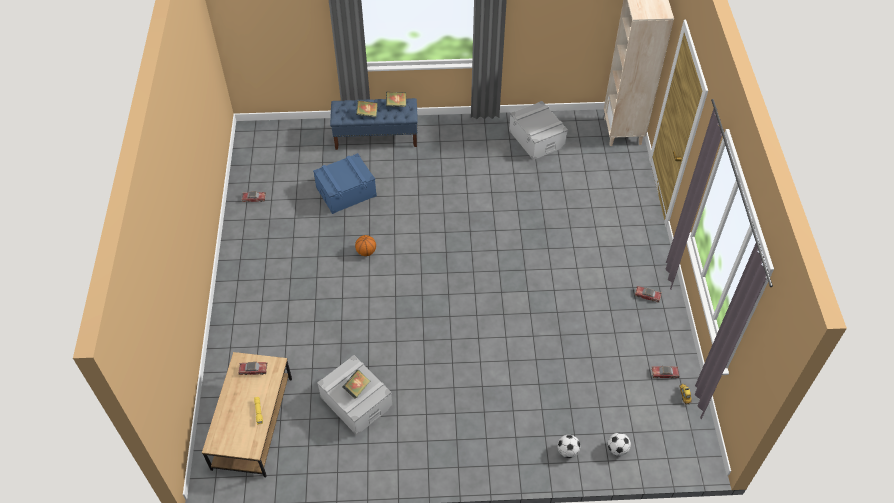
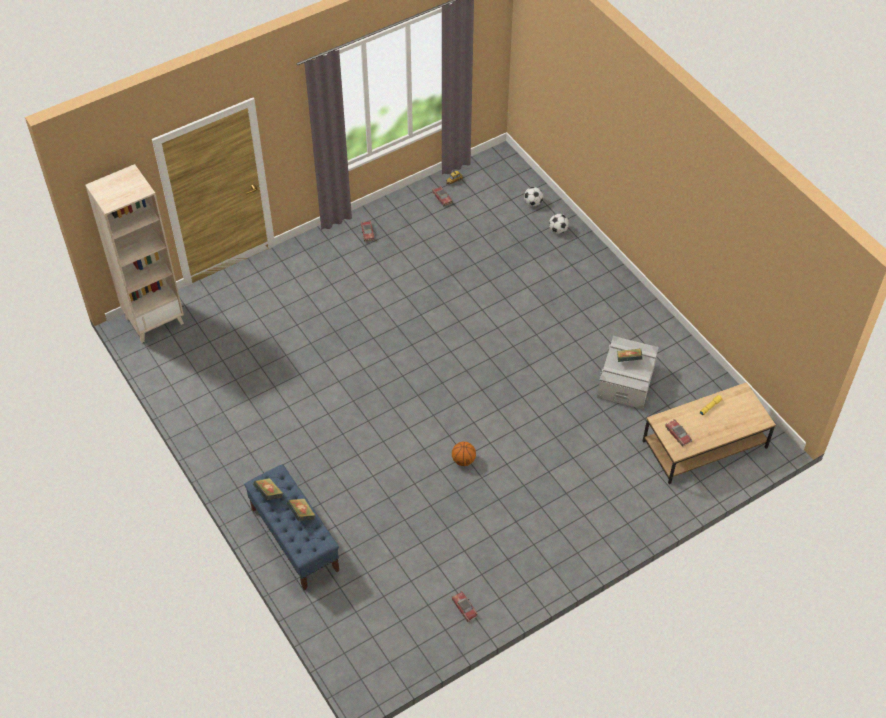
camera: 120 degrees left, 0 degrees up
blue storage box [313,153,377,214] -> none
grey storage box [509,101,568,160] -> none

